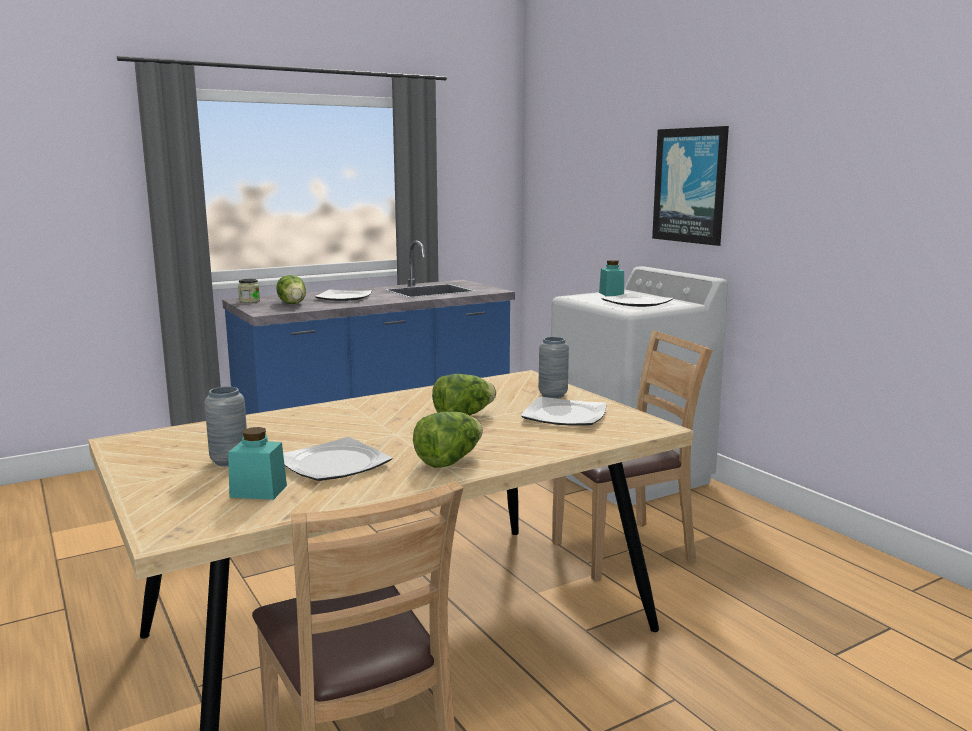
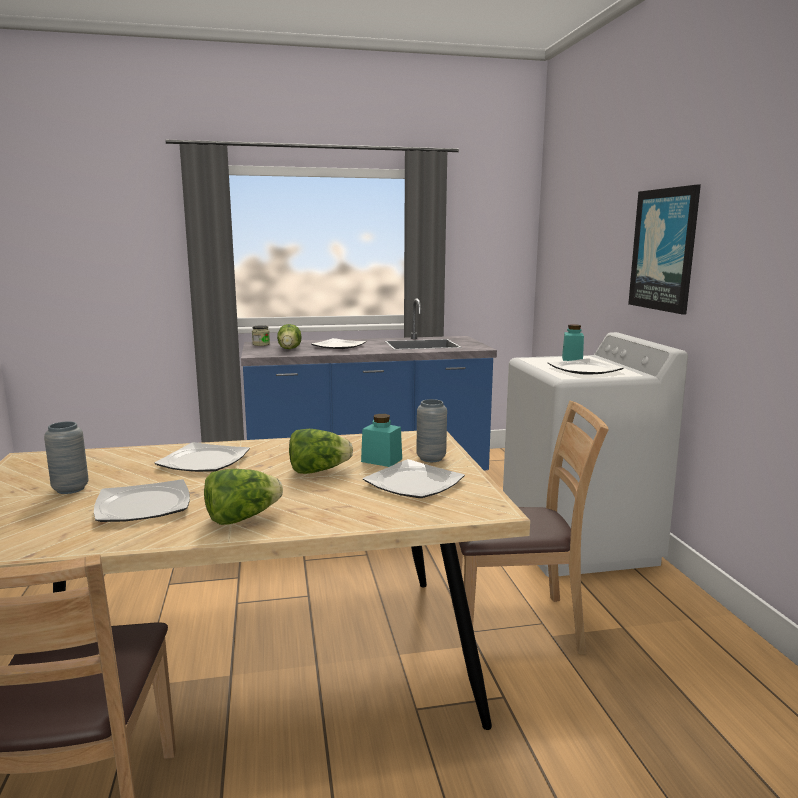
camera: 20 degrees right, 0 degrees up
turquoise jar [228,427,287,500] -> turquoise jar moved to [361,414,402,467]
none -> plate [154,442,250,472]

